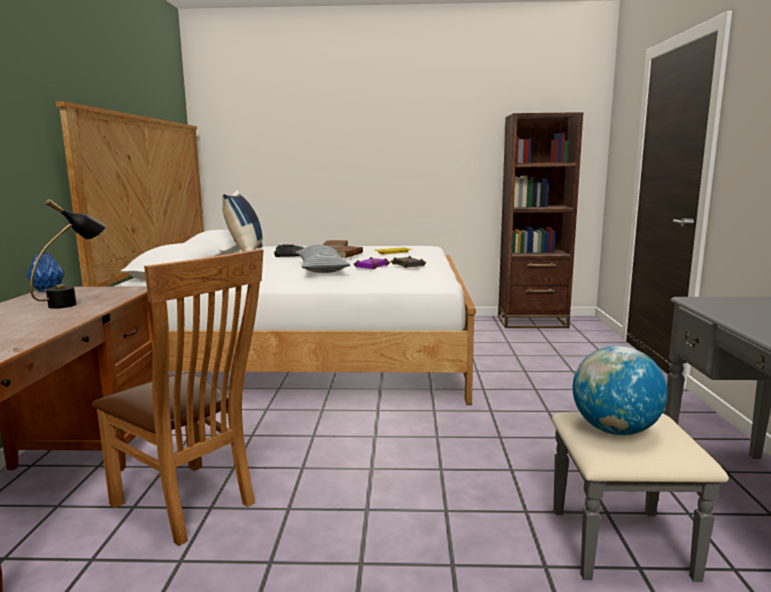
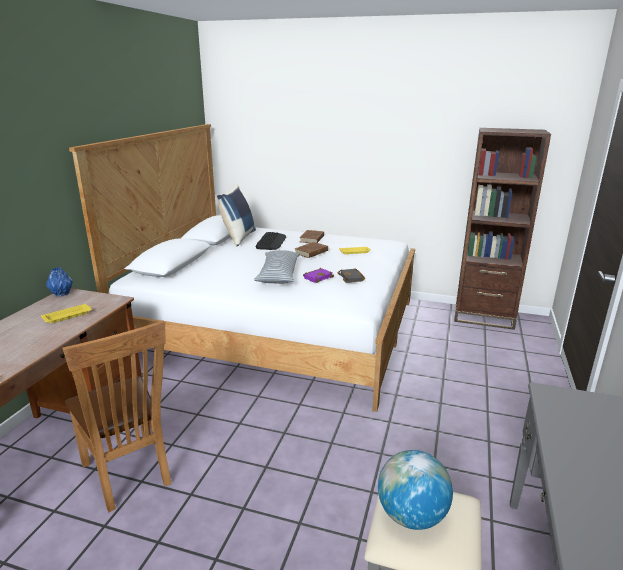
camera: 15 degrees right, 10 degrees up
black table lamp [30,199,106,309] -> yellow tray [41,304,92,323]

